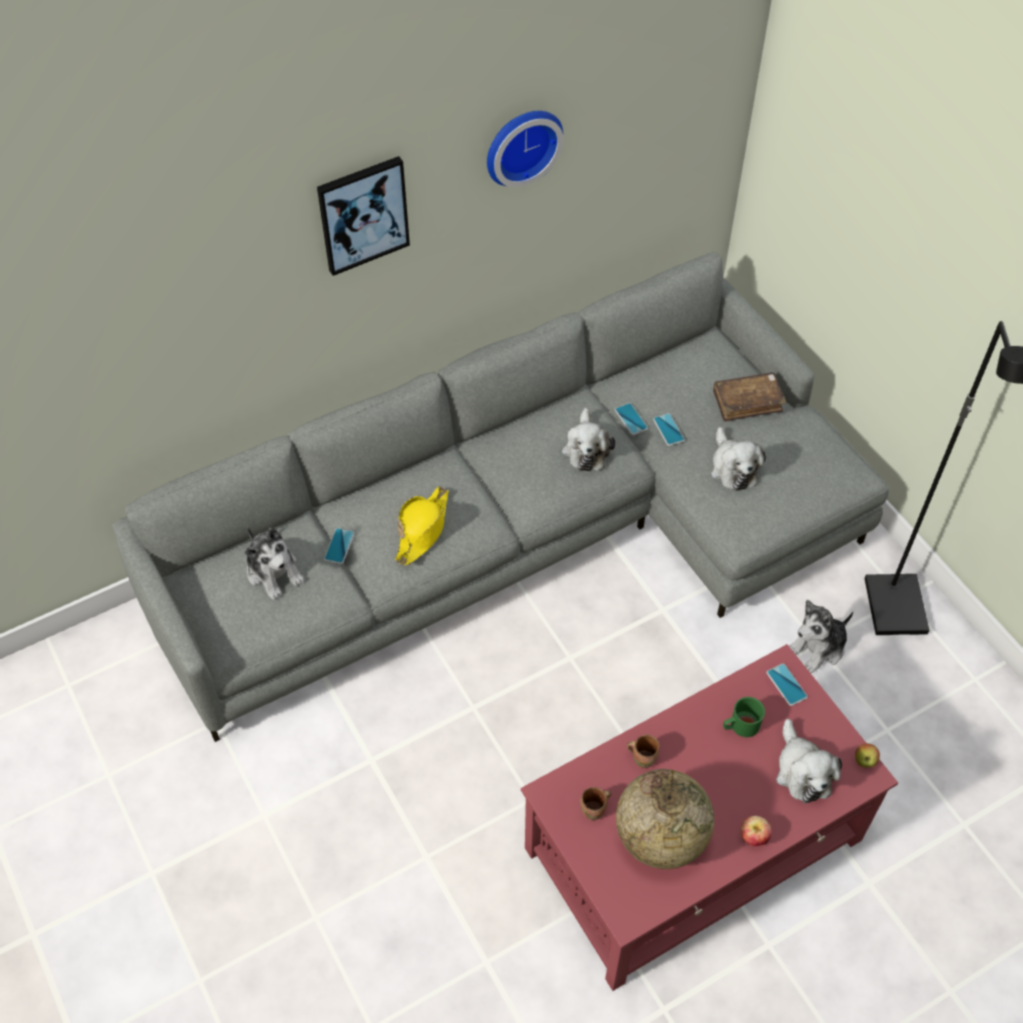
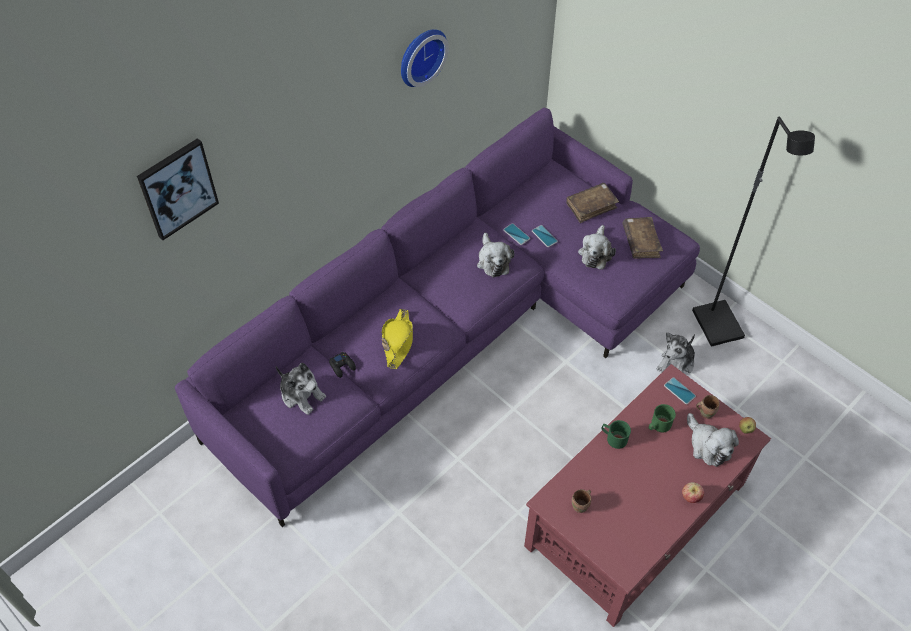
camera: 15 degrees left, 0 degrees up
grey sofa [112,252,889,742] -> purple sofa [175,108,700,527]
picture [317,156,410,276] -> picture moved to [137,138,219,240]
phone [324,528,355,564] -> black game controller [329,352,356,378]
globe [616,769,714,869] -> none
brown mug [627,734,660,768] -> brown mug moved to [696,395,720,419]
plush toy [711,427,766,491] -> plush toy turned 45 degrees clockwise [578,225,616,270]
none -> green mug [601,420,631,449]
none -> brown book [623,217,663,259]

